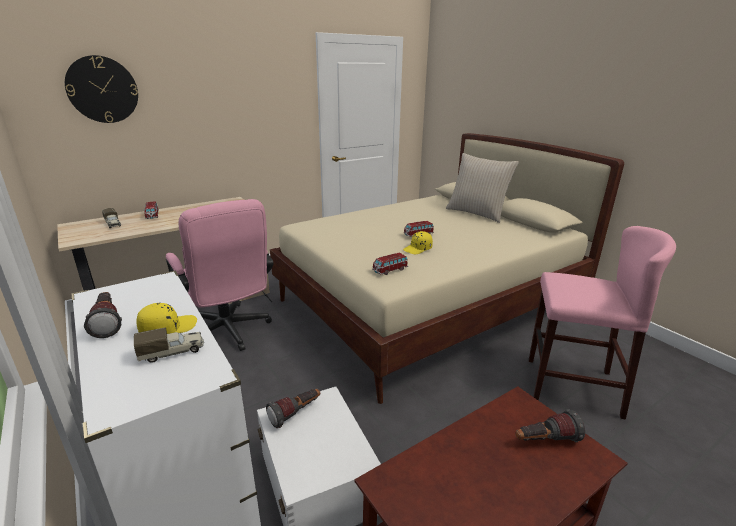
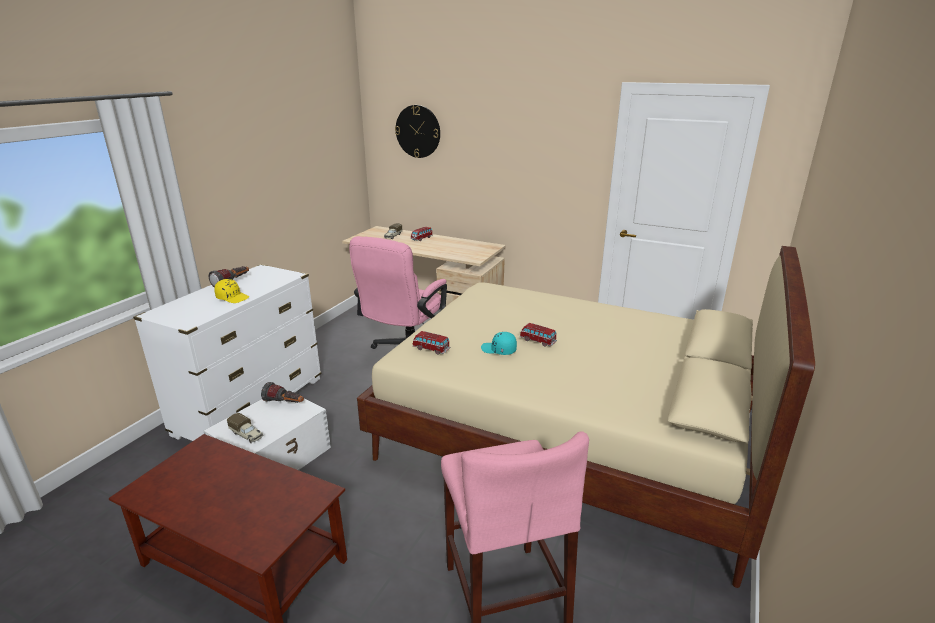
camera: 60 degrees right, 0 degrees up
toy truck [134,328,204,363] -> toy truck moved to [227,413,263,443]
yellow cap [403,231,433,254] -> turquoise cap [481,332,517,355]
beige pillow [446,153,519,223] -> none
flashlight [515,409,585,442] -> none

